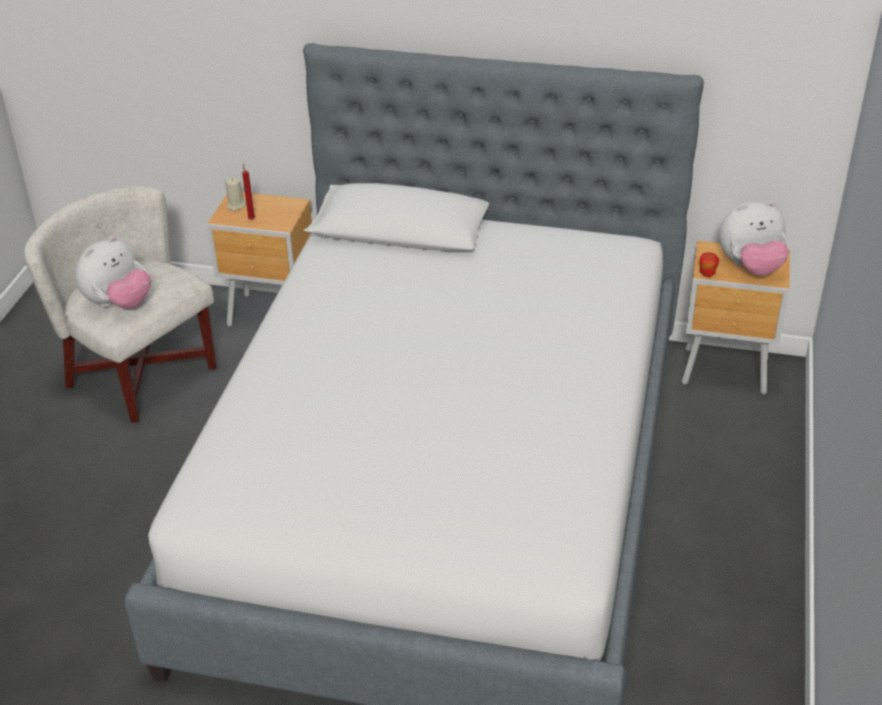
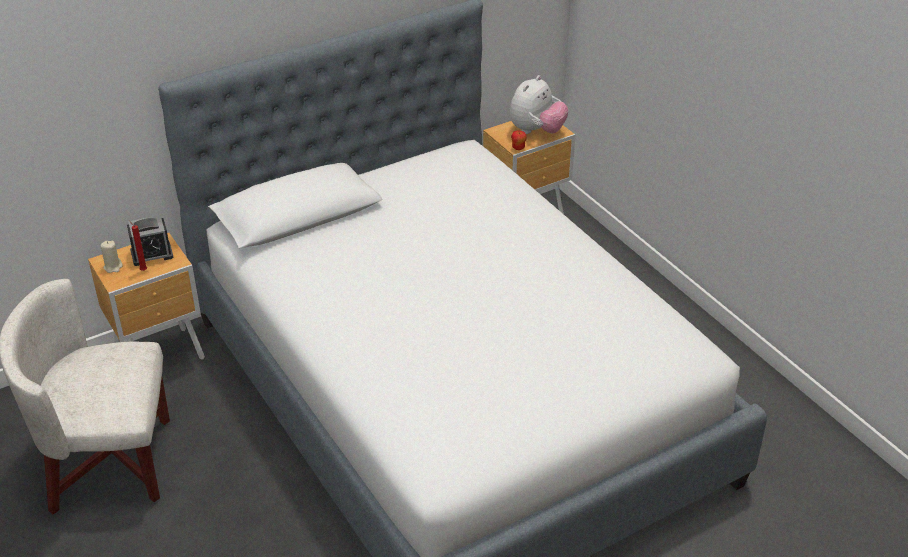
camera: 45 degrees left, 0 degrees up
plush toy [75,236,151,309] -> none
none -> alarm clock [127,215,173,266]

